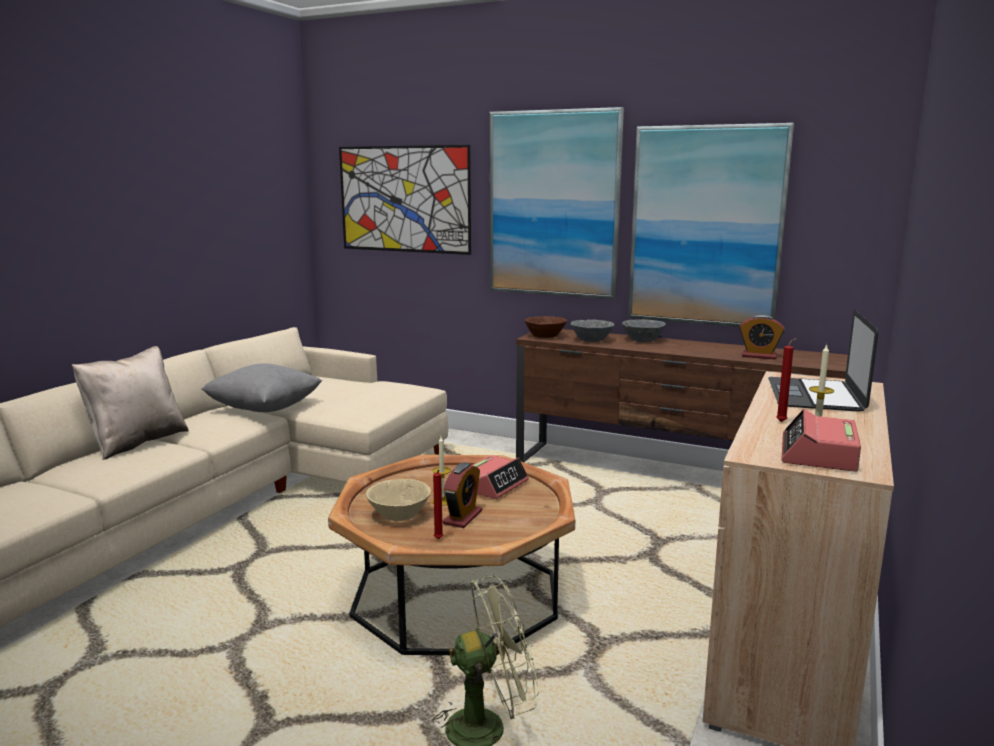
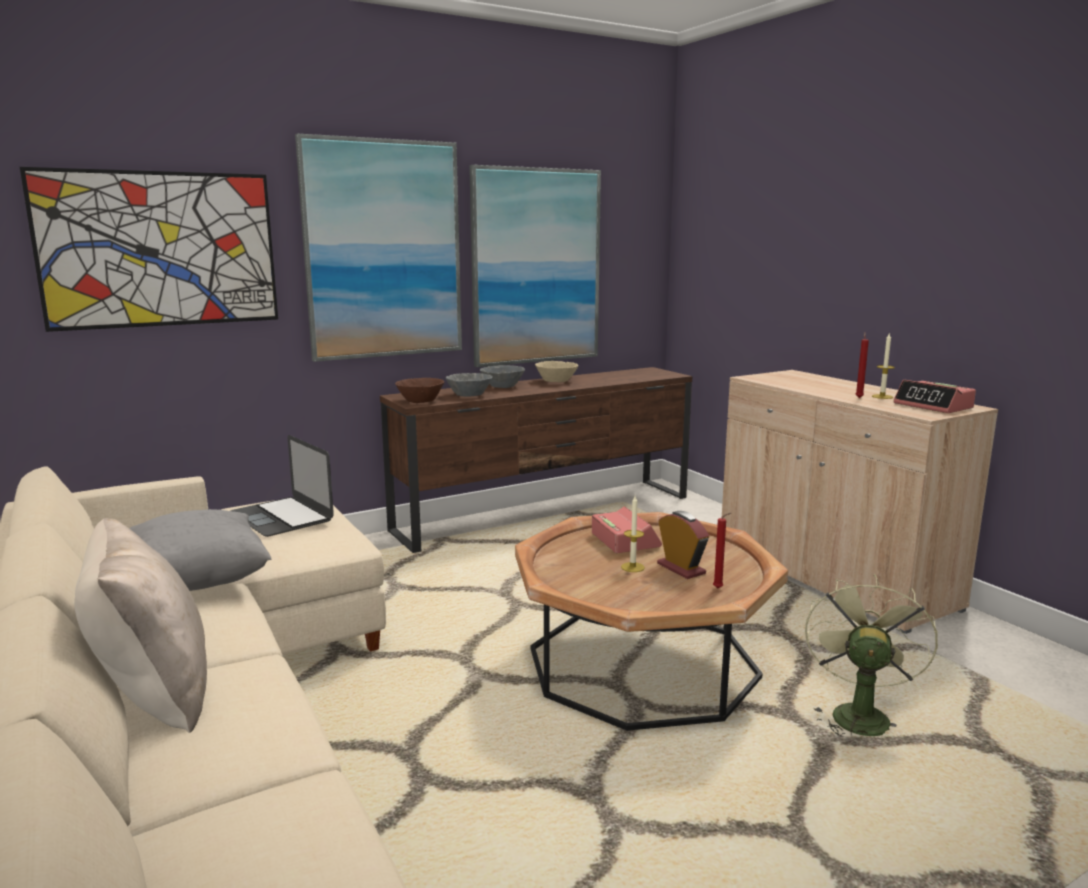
camera: 55 degrees left, 0 degrees up
beige bowl [366,479,431,521] -> beige bowl moved to [535,361,578,382]
alarm clock [739,315,785,359] -> none
laptop [768,310,878,412] -> laptop moved to [230,435,334,537]

